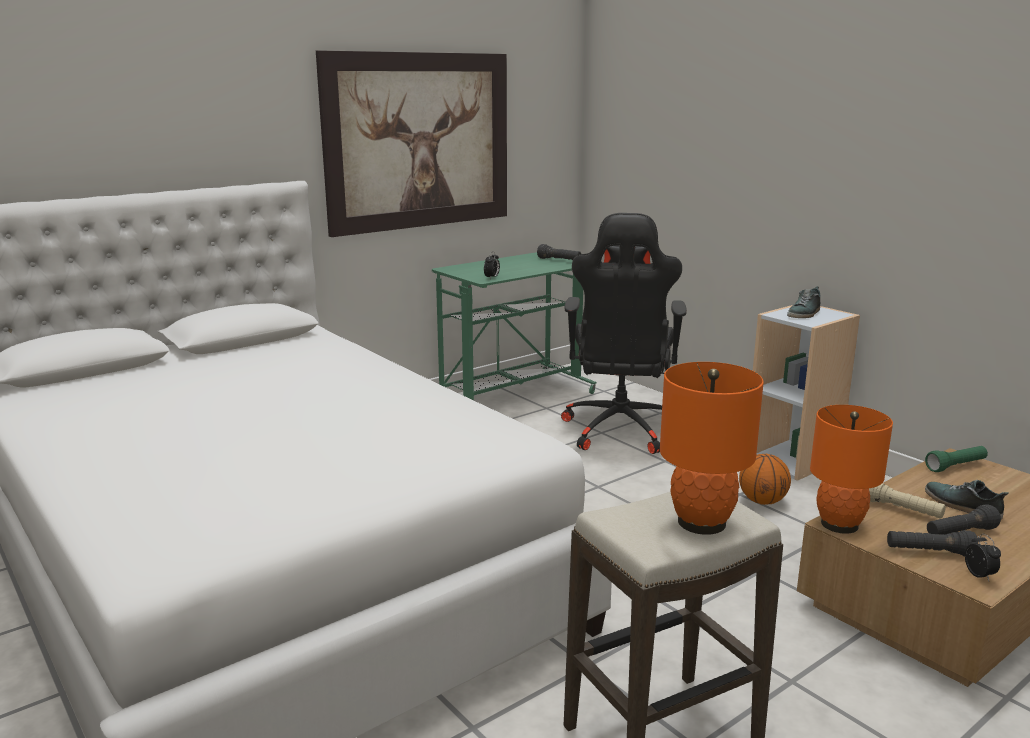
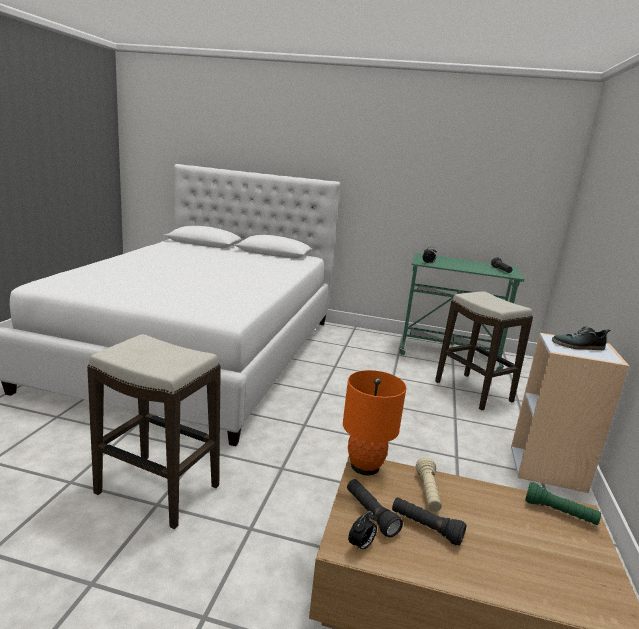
camera: 50 degrees right, 0 degrees up
picture [316,50,507,237] -> none
black office chair [561,213,687,454] -> stool [435,292,533,410]
orange table lamp [660,362,764,535] -> none
basketball [739,454,791,505] -> none
shoe [925,480,1009,520] -> none

